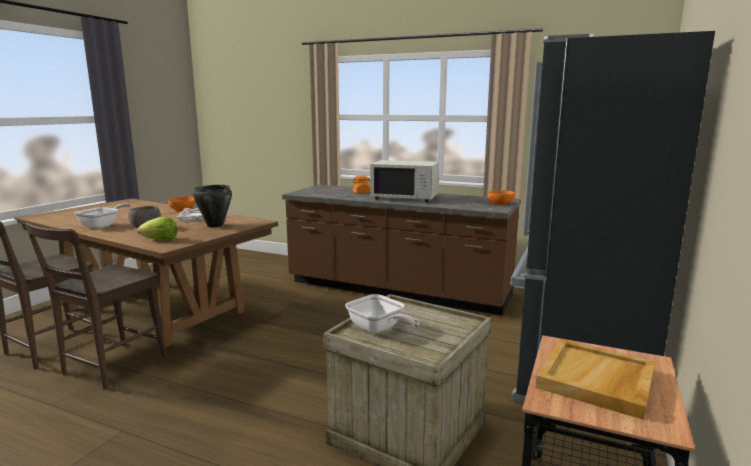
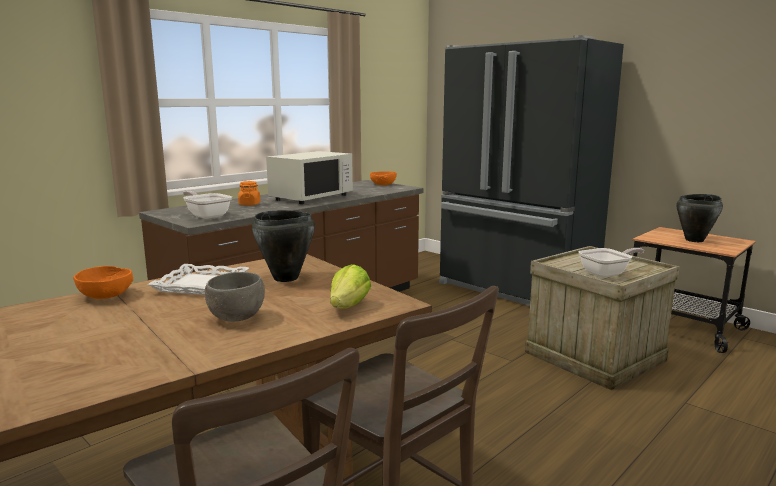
camera: 70 degrees left, 0 degrees up
frying pan [74,204,130,228] -> frying pan moved to [183,191,232,219]
beige tray [535,339,655,420] -> black cooking pot [676,194,723,242]

